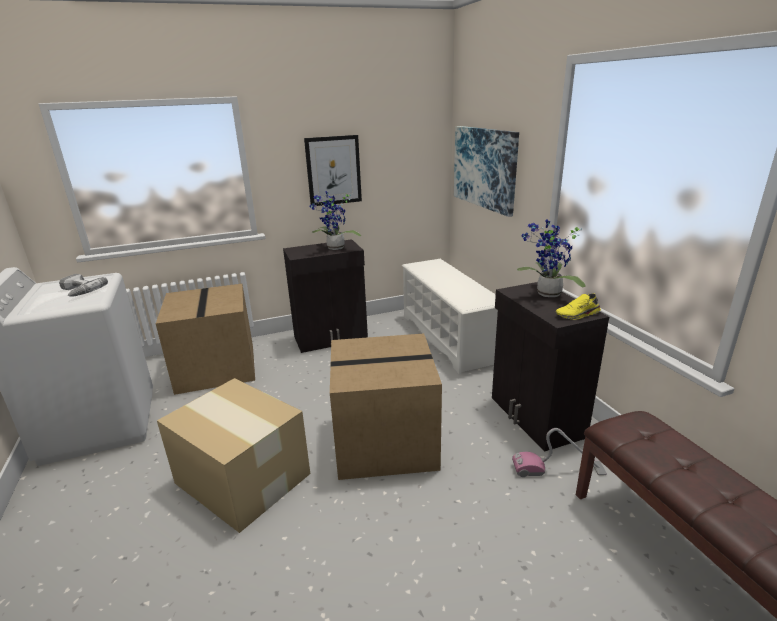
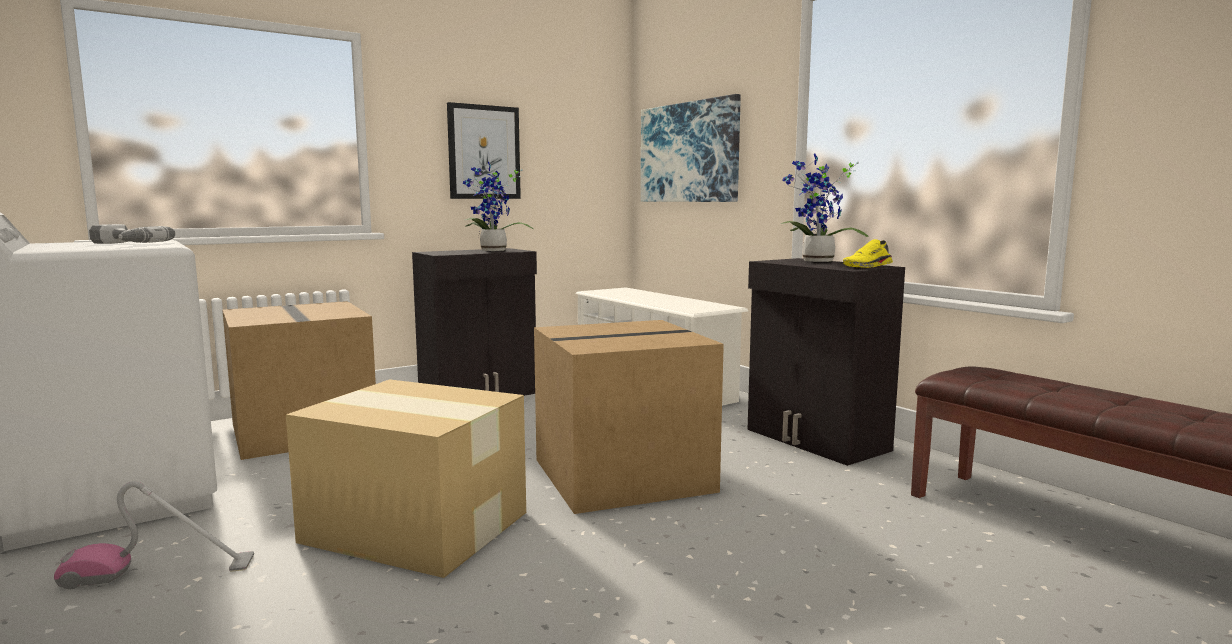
camera: 15 degrees left, 15 degrees down
vacuum cleaner [512,428,607,477] -> vacuum cleaner moved to [54,481,254,590]

